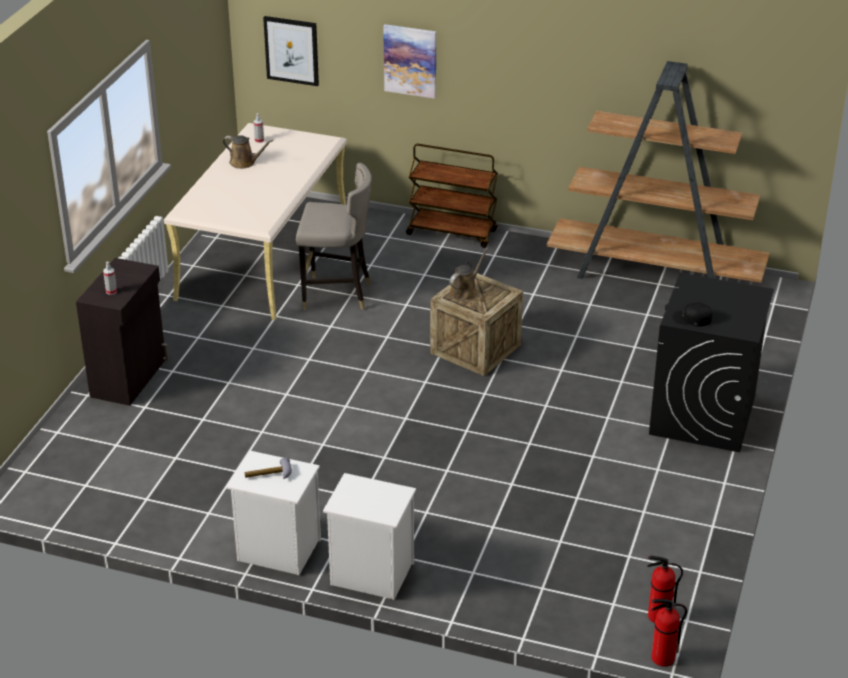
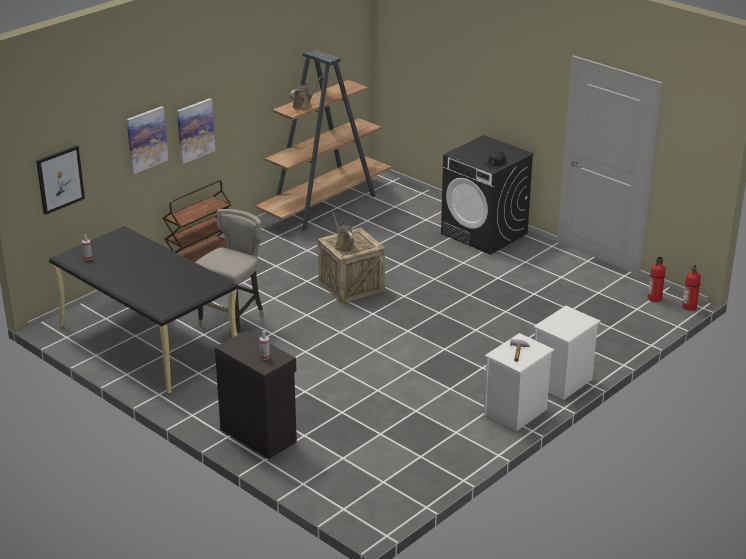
camera: 65 degrees left, 5 degrees down
beige desk [164,123,347,320] -> black desk [49,226,238,394]
brown watering can [223,135,274,169] -> brown watering can moved to [290,76,322,110]
none -> picture [177,98,215,164]

